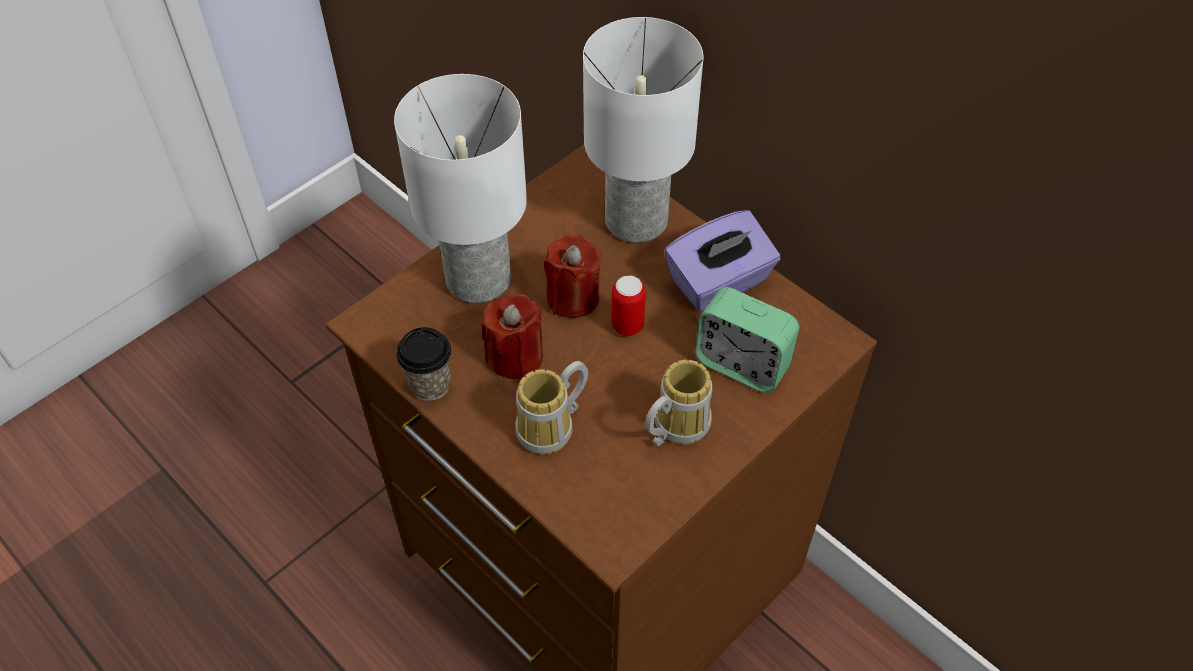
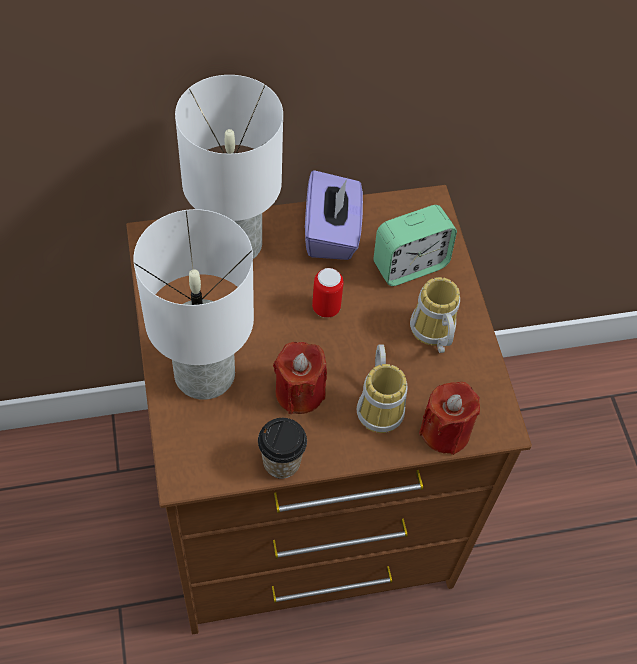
camera: 60 degrees left, 5 degrees up
red candle [544,234,601,318] -> red candle moved to [419,382,480,455]

